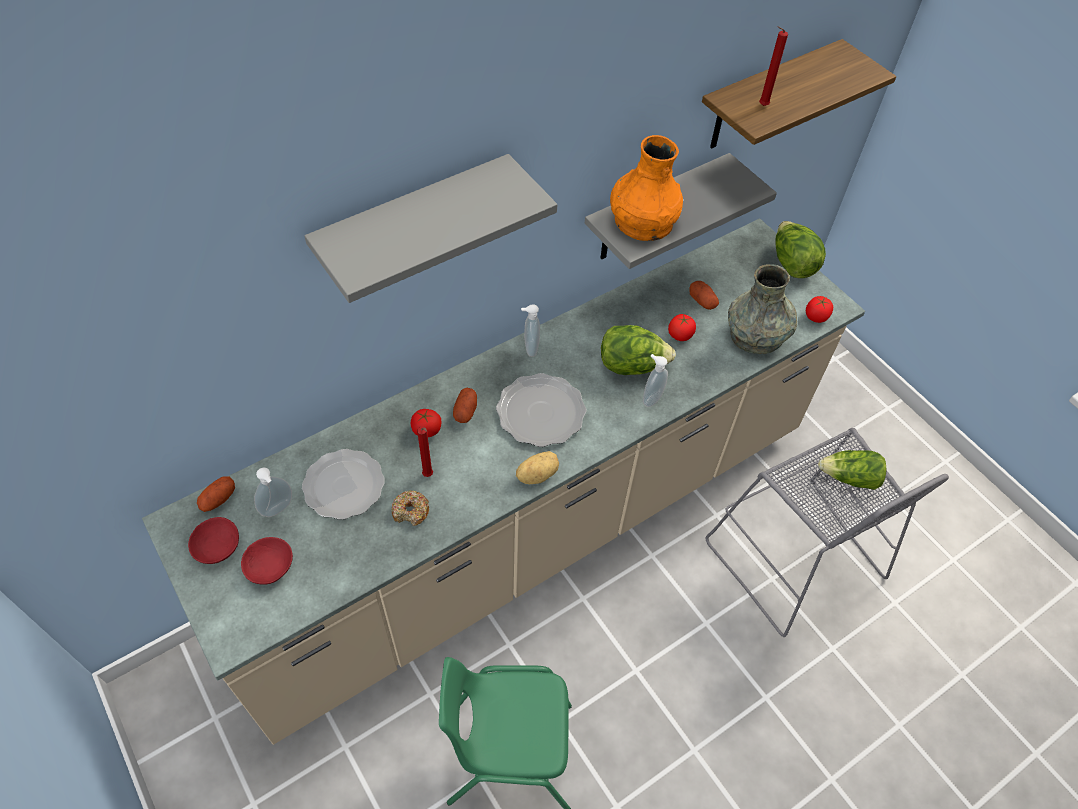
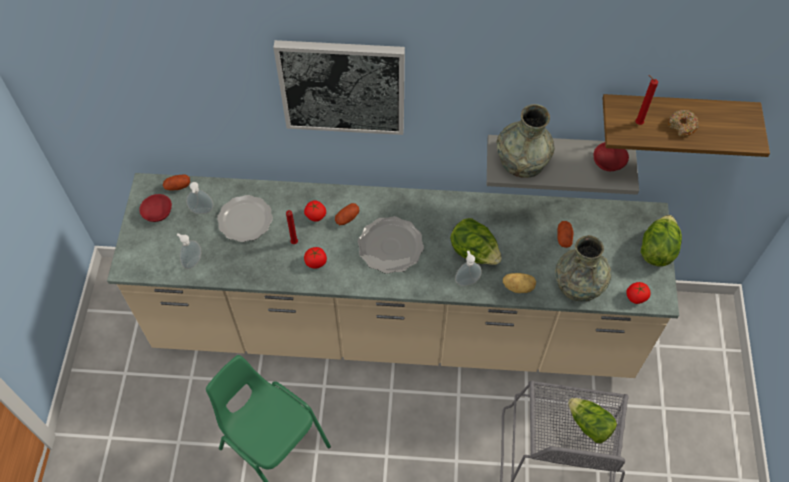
camera: 40 degrees right, 5 degrees up
red bowl [241,537,293,585] -> red bowl moved to [593,142,629,171]
grey shelf [304,154,557,303] -> picture [273,40,405,135]
donut [391,490,429,526] -> donut moved to [668,110,699,137]
potato [516,451,559,484] -> potato moved to [503,273,536,293]
soap dispenser [521,304,540,357] -> soap dispenser moved to [177,233,201,269]
orange vase [610,135,683,241] -> grey vase [497,104,555,178]
tomato [668,314,696,341] -> tomato moved to [304,247,327,269]

